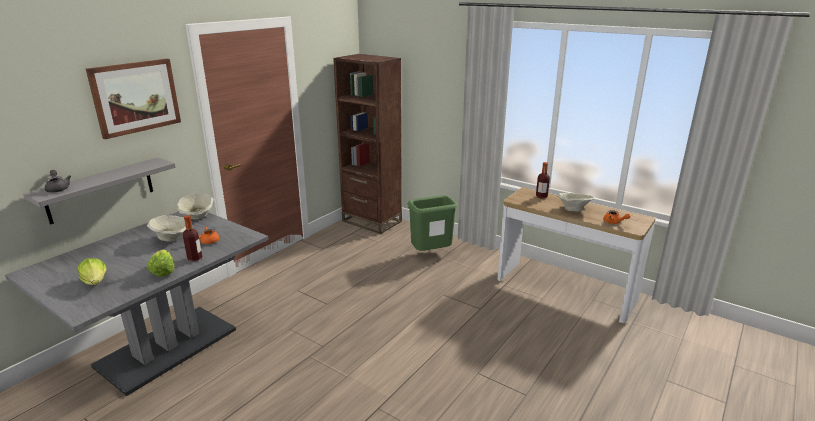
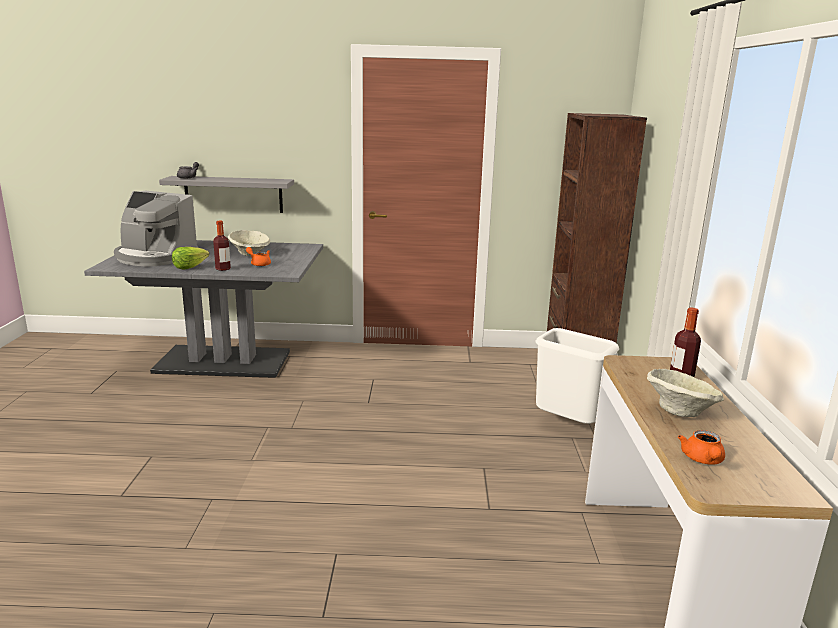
camera: 55 degrees right, 5 degrees down
lettuce [78,258,106,285] -> coffee machine [114,190,198,266]
picture [86,59,181,139] -> none
beige bowl [176,194,214,220] -> none
green trash can [408,195,457,251] -> white trash can [535,328,619,424]

